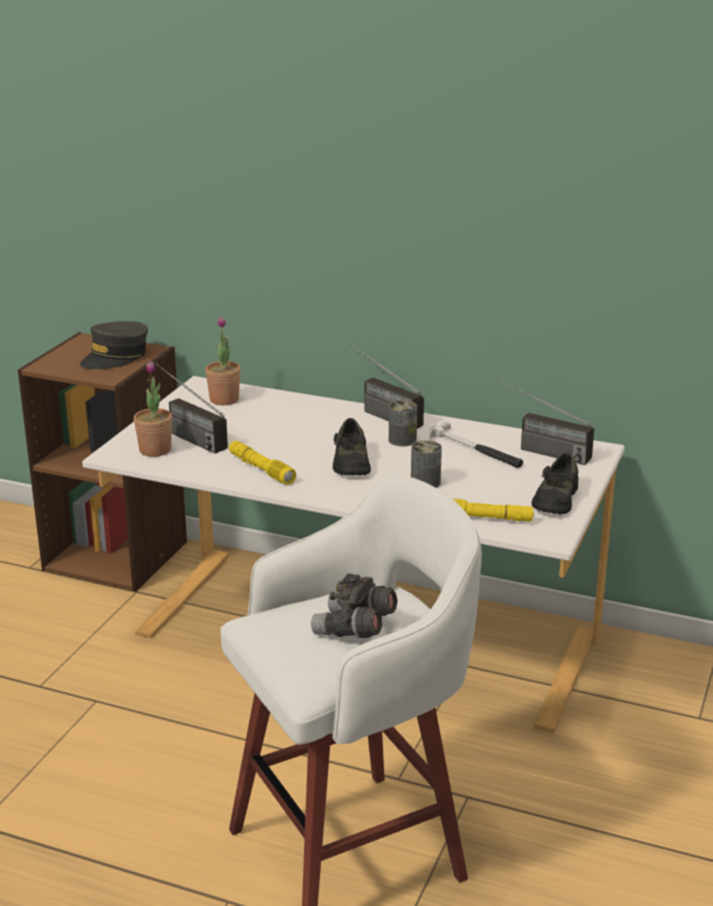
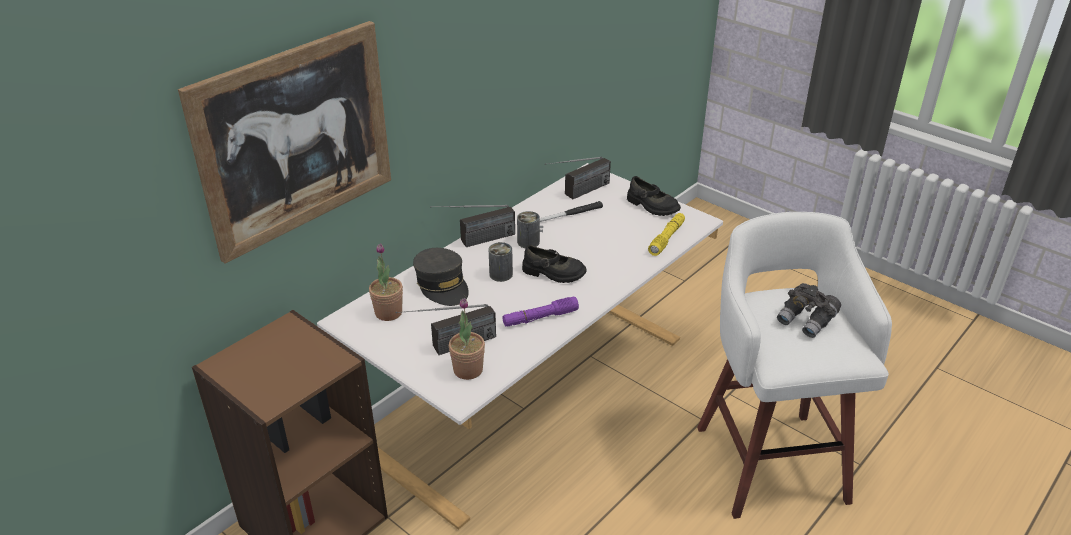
camera: 70 degrees left, 10 degrees up
grey cap [80,321,148,369] -> grey cap moved to [413,248,469,306]
yellow flashlight [229,441,296,485] -> purple flashlight [502,296,579,327]
can [411,440,442,488] -> can moved to [489,242,513,282]
none -> picture [178,21,391,264]

